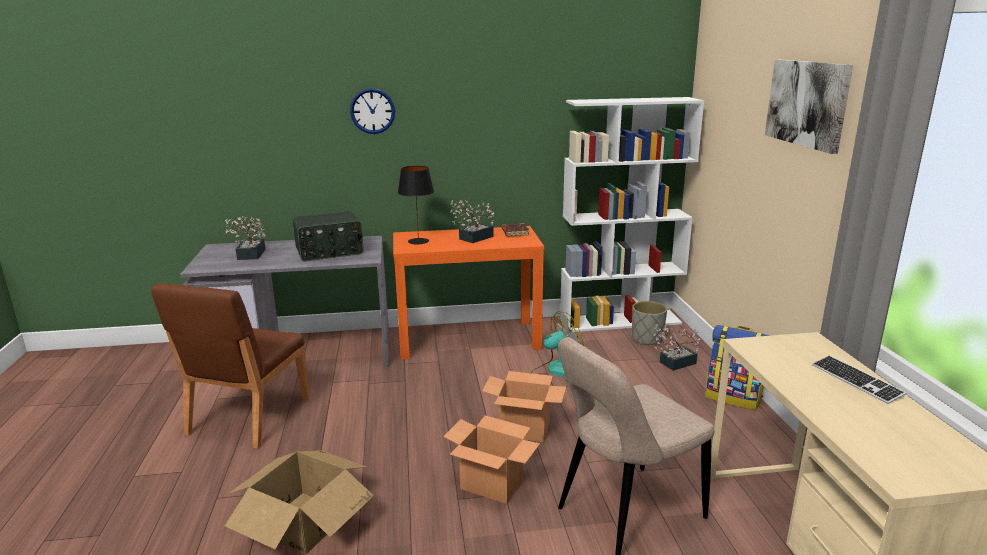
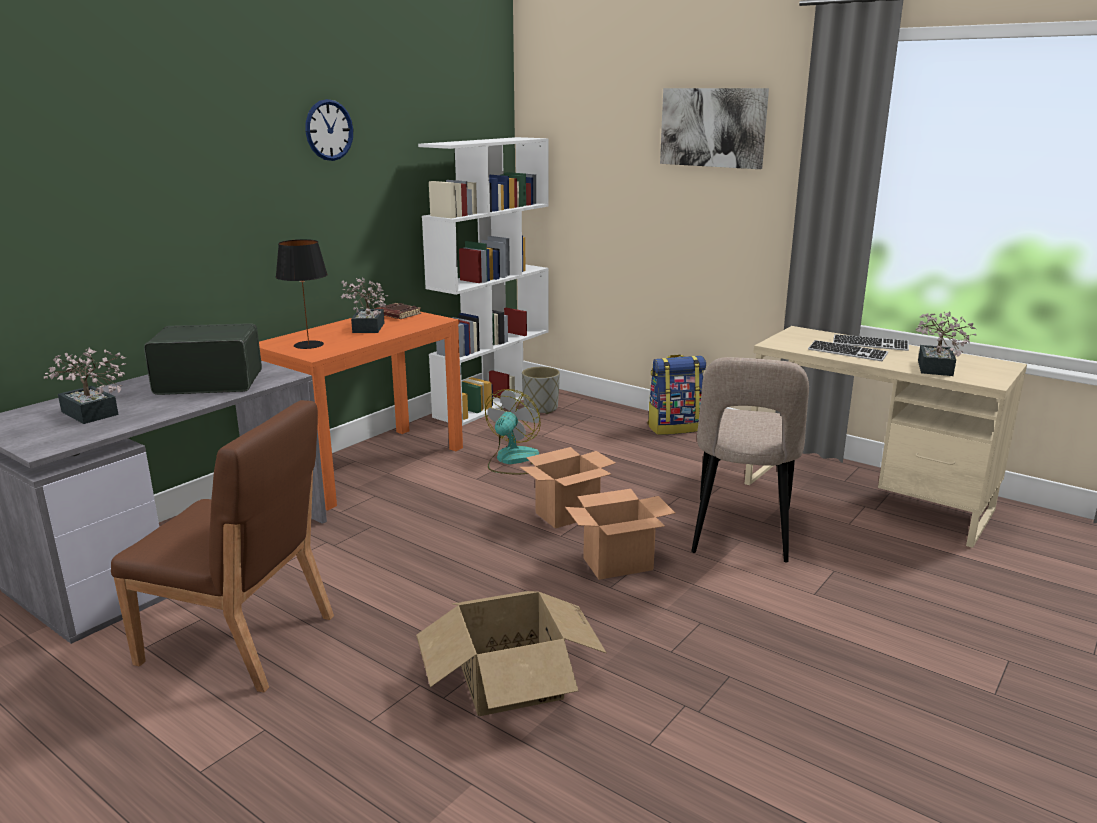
camera: 45 degrees left, 0 degrees up
brown chair [151,283,310,449] -> brown chair turned 45 degrees counterclockwise [111,400,334,693]
radio [293,211,364,261] -> radio turned 120 degrees counterclockwise [144,323,262,395]
wall clock [350,88,395,134] -> wall clock moved to [305,99,353,161]
potted plant [653,324,700,371] -> potted plant moved to [915,311,977,376]
none -> keyboard [808,340,888,361]

